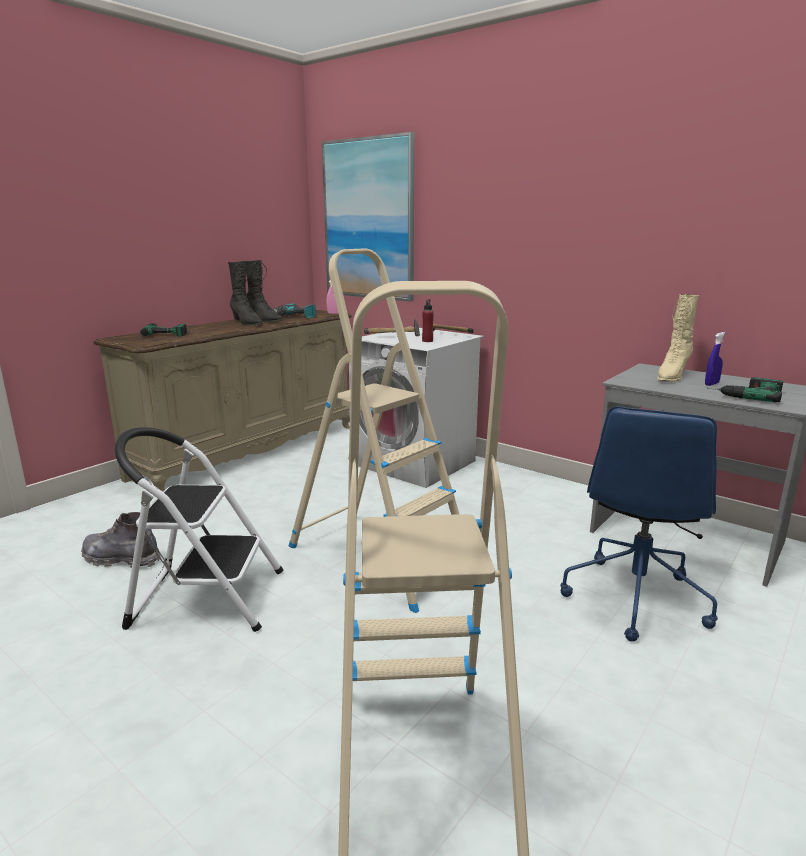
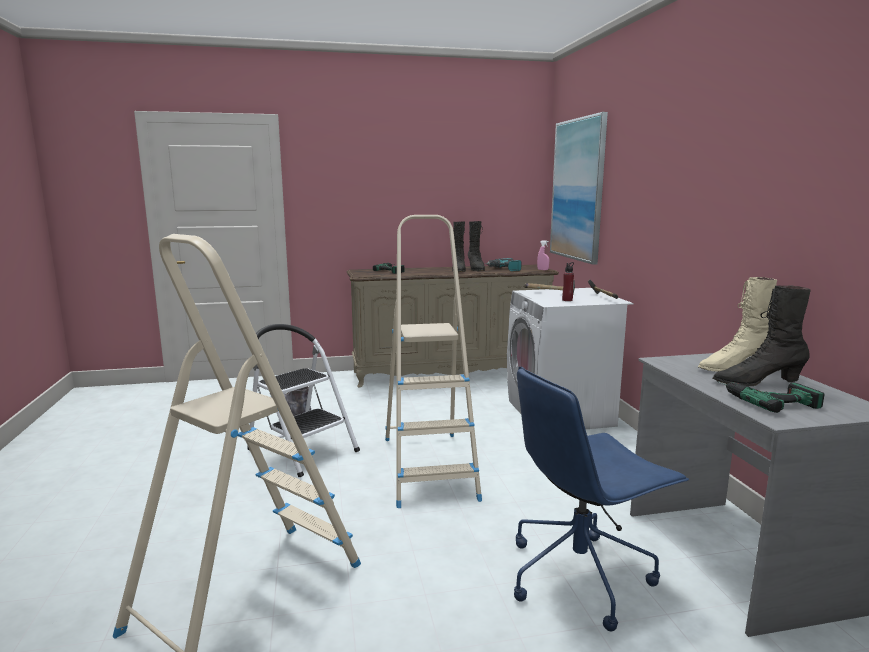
camera: 40 degrees right, 5 degrees down
blue spray bottle [705,332,725,386] -> black boot [713,285,811,386]

